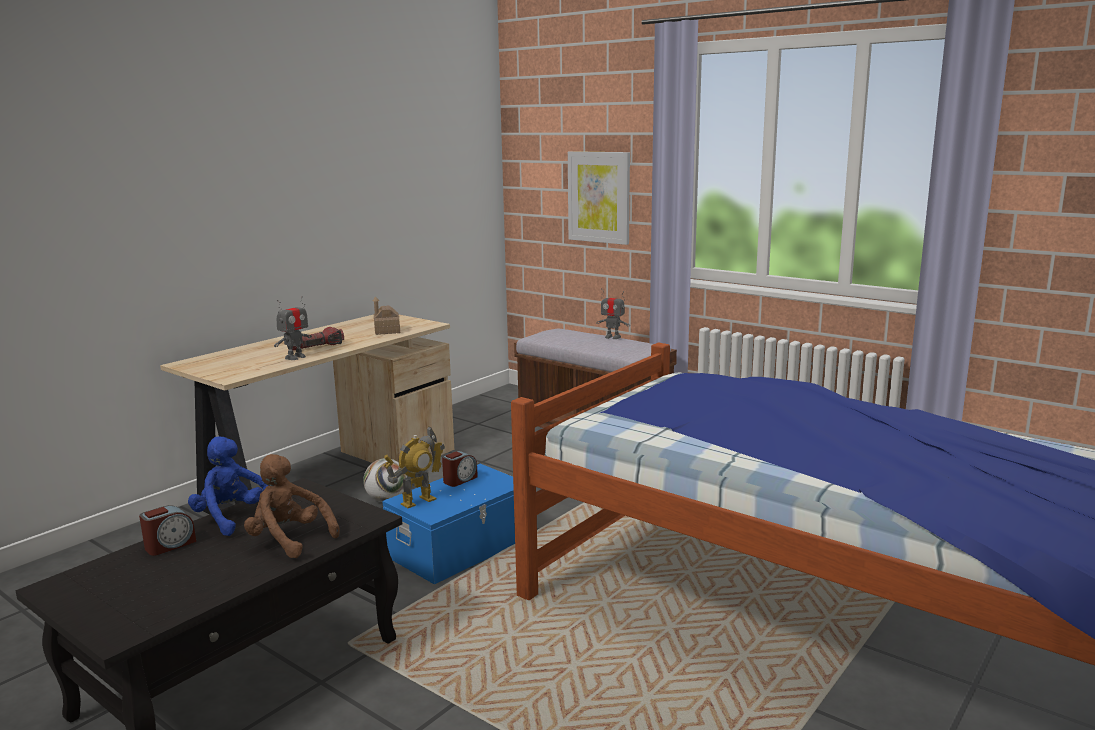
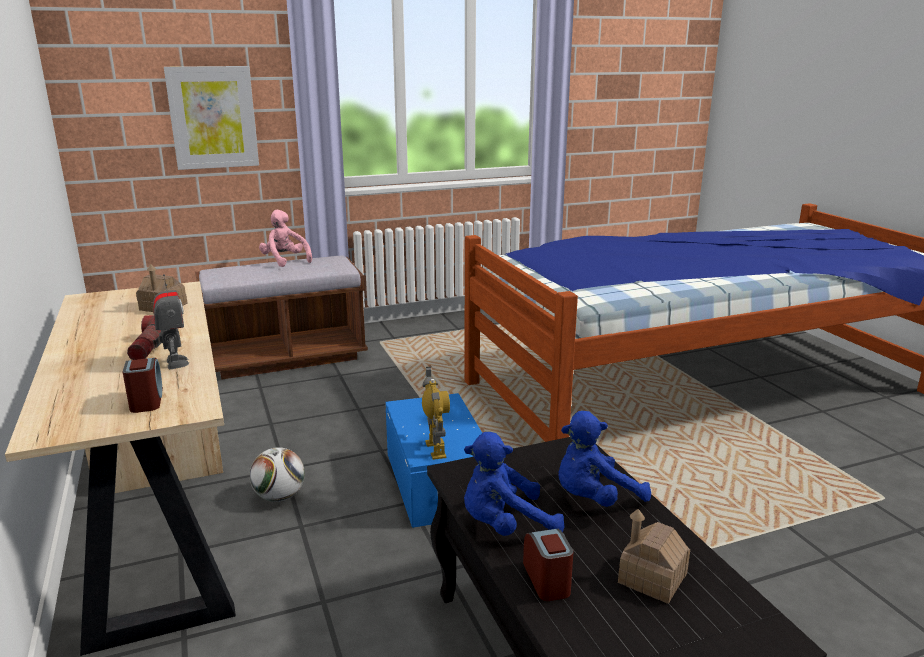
camera: 60 degrees left, 5 degrees up
brown plush toy [244,454,340,558] -> blue plush toy [558,411,651,507]
alarm clock [442,451,478,487] -> alarm clock moved to [123,358,163,413]
toy robot [596,288,630,339] -> pink plush toy [259,209,312,267]
none -> toy house [618,509,690,604]

